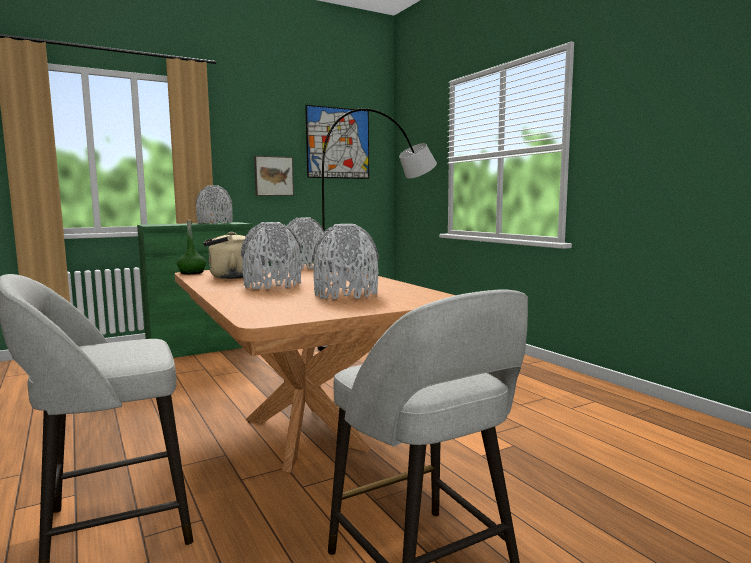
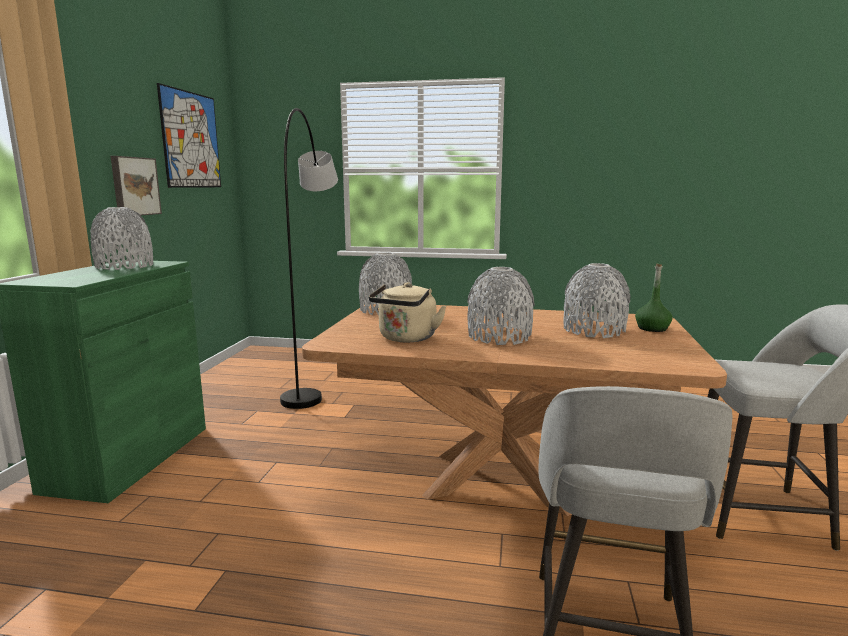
camera: 50 degrees left, 5 degrees up
green bottle [177,220,206,274] -> green bottle moved to [635,263,673,332]

